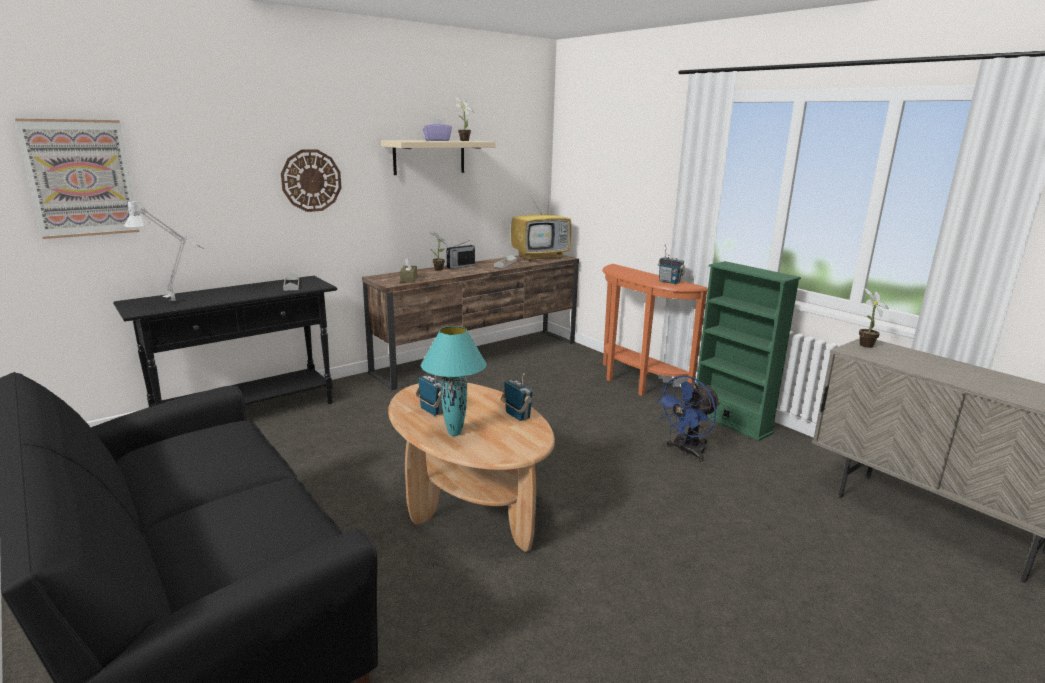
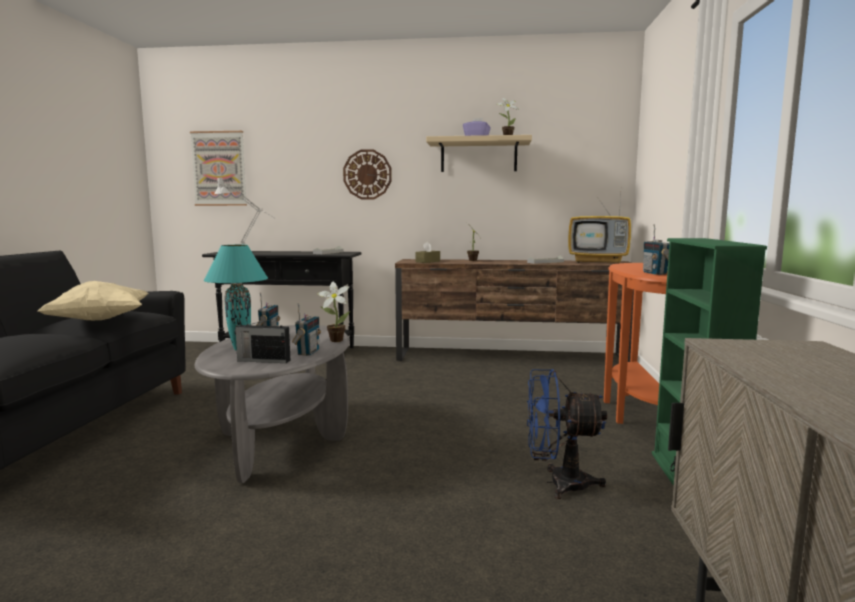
camera: 45 degrees right, 10 degrees down
brown coffee table [388,381,555,552] -> grey coffee table [195,325,350,483]
radio [446,240,475,269] -> radio moved to [234,317,290,363]
potted plant [859,288,889,348] -> potted plant moved to [318,282,350,342]
none -> beige pillow [38,281,148,321]

